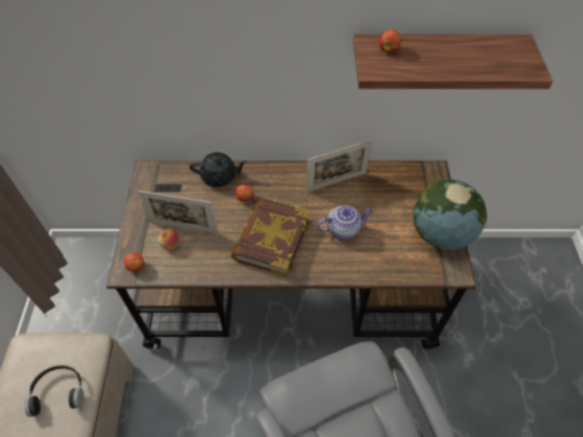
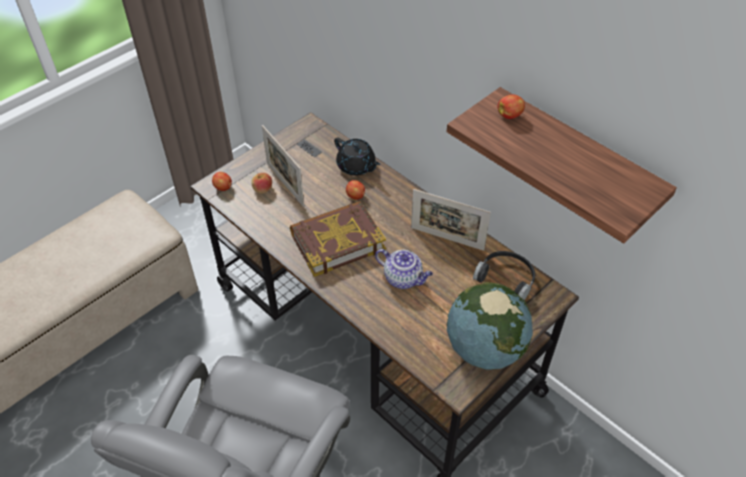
camera: 45 degrees right, 5 degrees down
black headphones [24,365,84,417] -> black headphones moved to [473,251,535,300]

